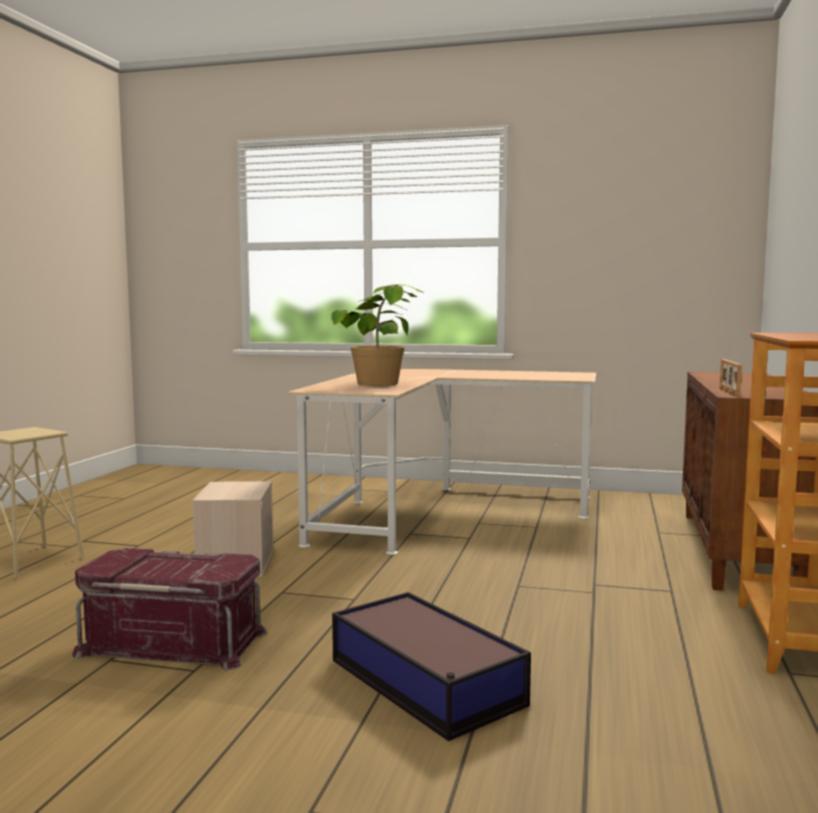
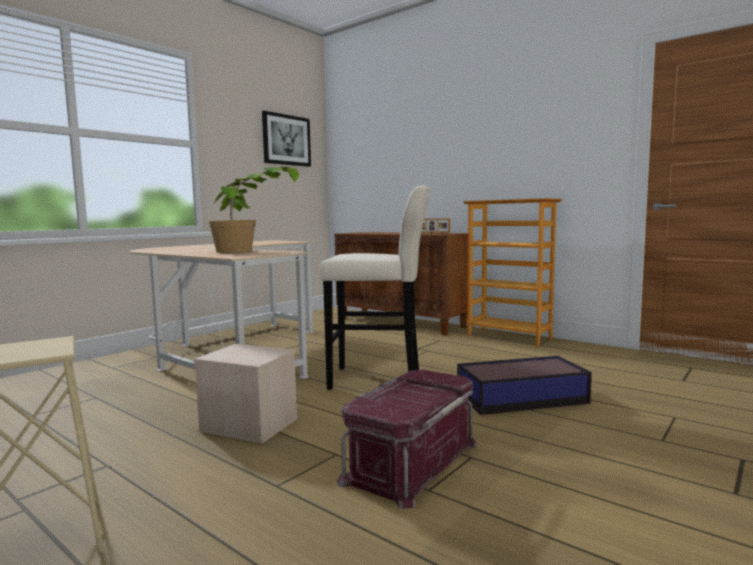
camera: 65 degrees left, 0 degrees up
none -> picture [262,111,311,167]
none -> beige stool [320,185,431,390]

